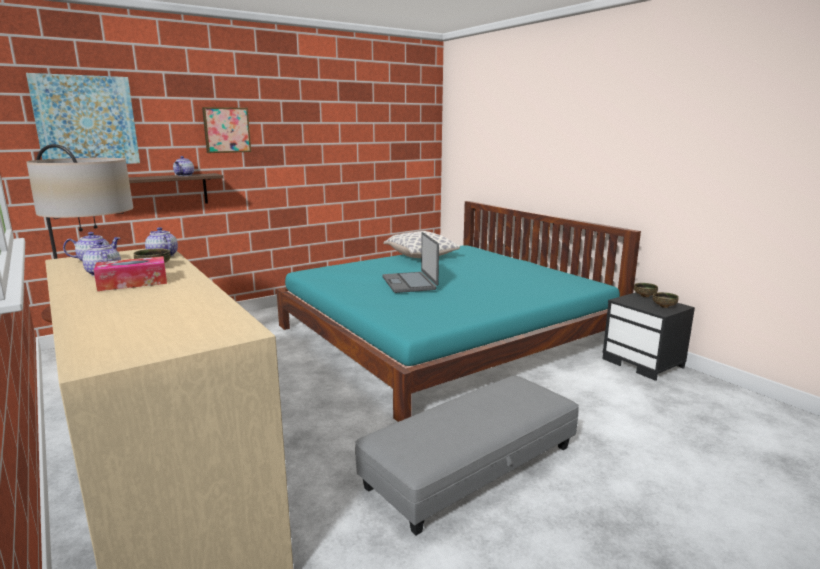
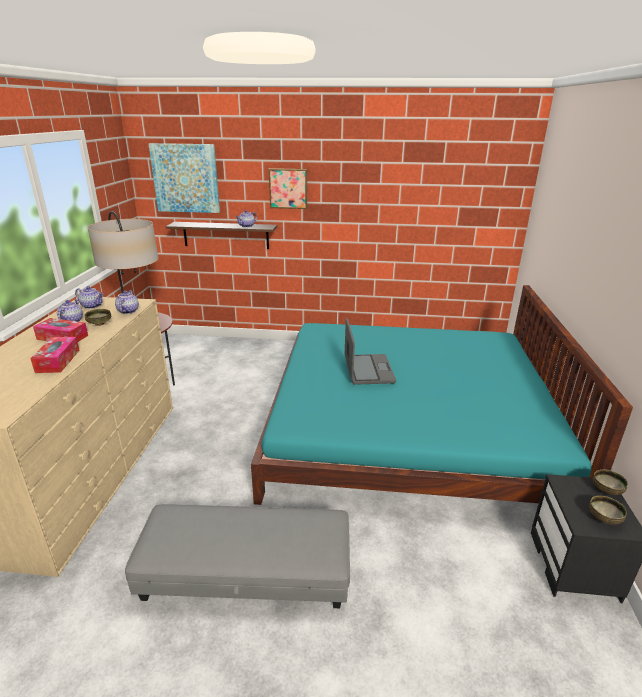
camera: 40 degrees right, 10 degrees up
laptop [382,232,439,293] -> laptop turned 150 degrees clockwise [345,318,396,385]
pillow [383,231,460,258] -> none
none -> tissue box [30,337,80,373]

